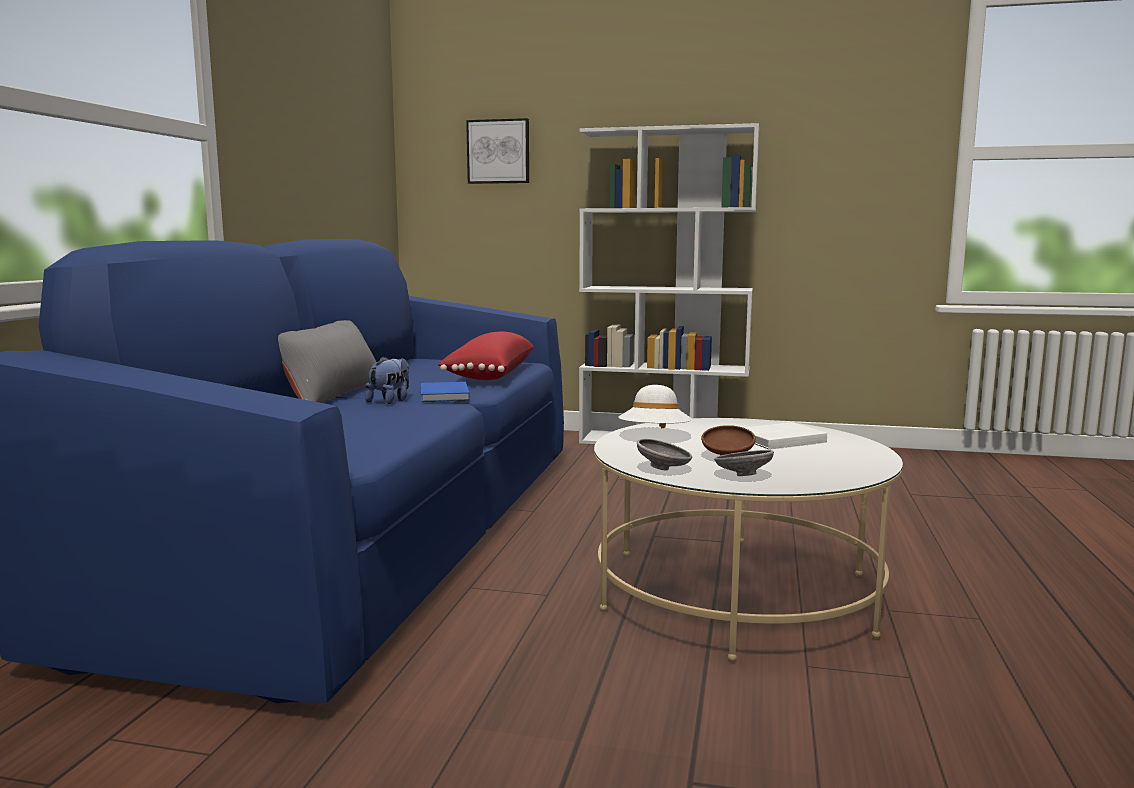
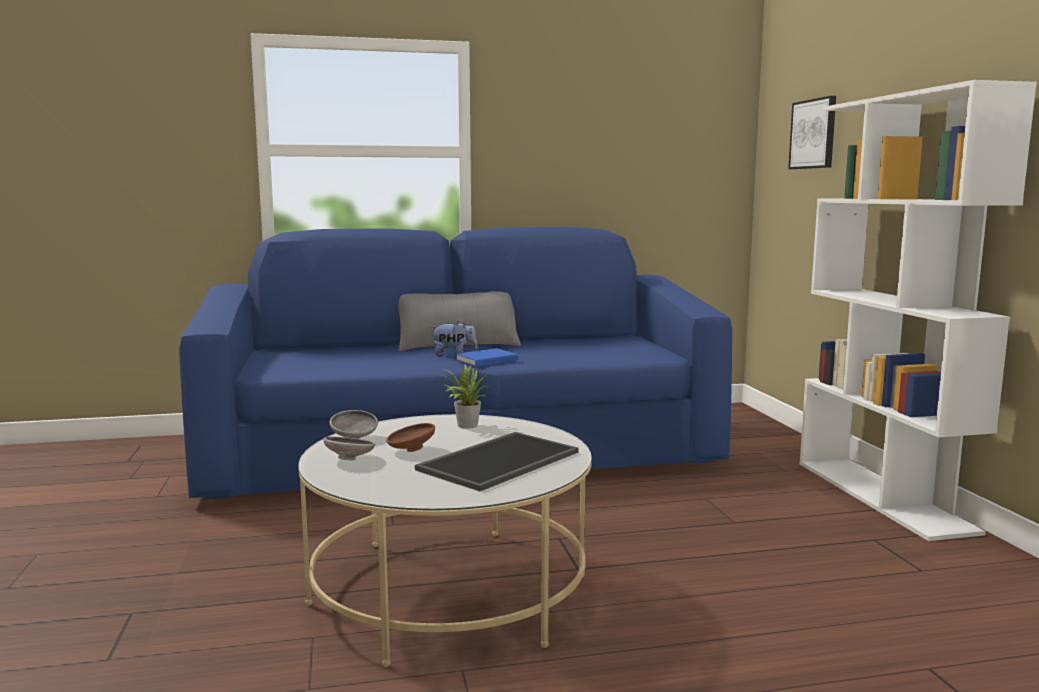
camera: 65 degrees right, 0 degrees up
red pillow [437,331,534,380] -> none
white hat [618,385,692,429] -> potted plant [444,365,489,429]
white book [745,422,827,449] -> tray [415,432,578,491]

